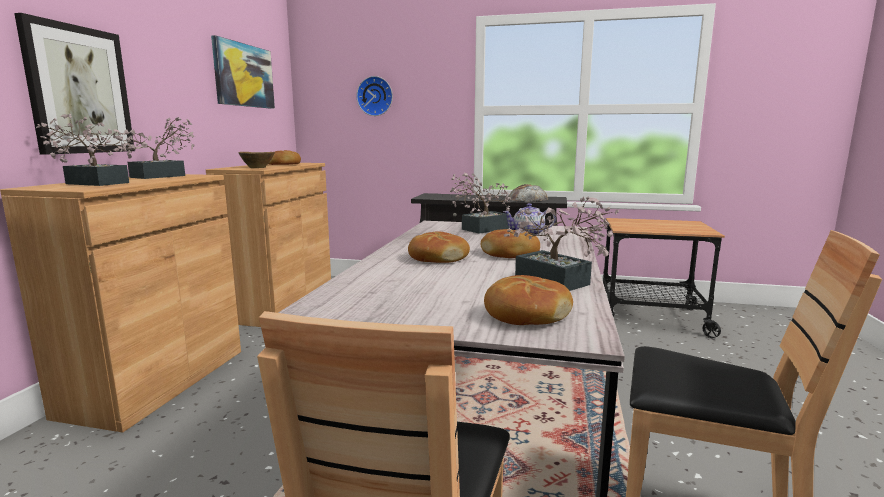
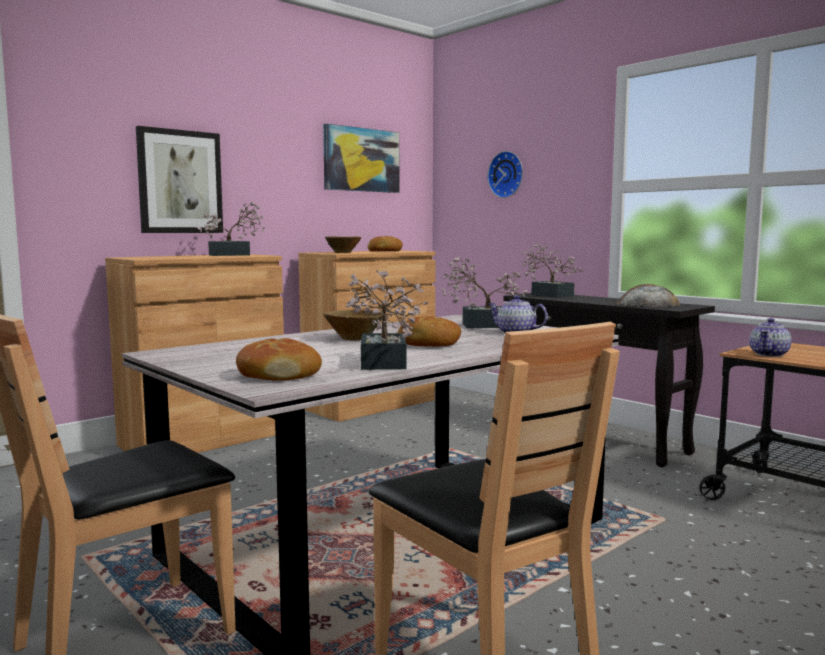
camera: 35 degrees right, 5 degrees down
potted plant [36,114,136,186] -> potted plant moved to [521,244,582,298]
bread [408,231,470,263] -> brown bowl [323,309,383,340]
none -> teapot [749,318,791,357]

